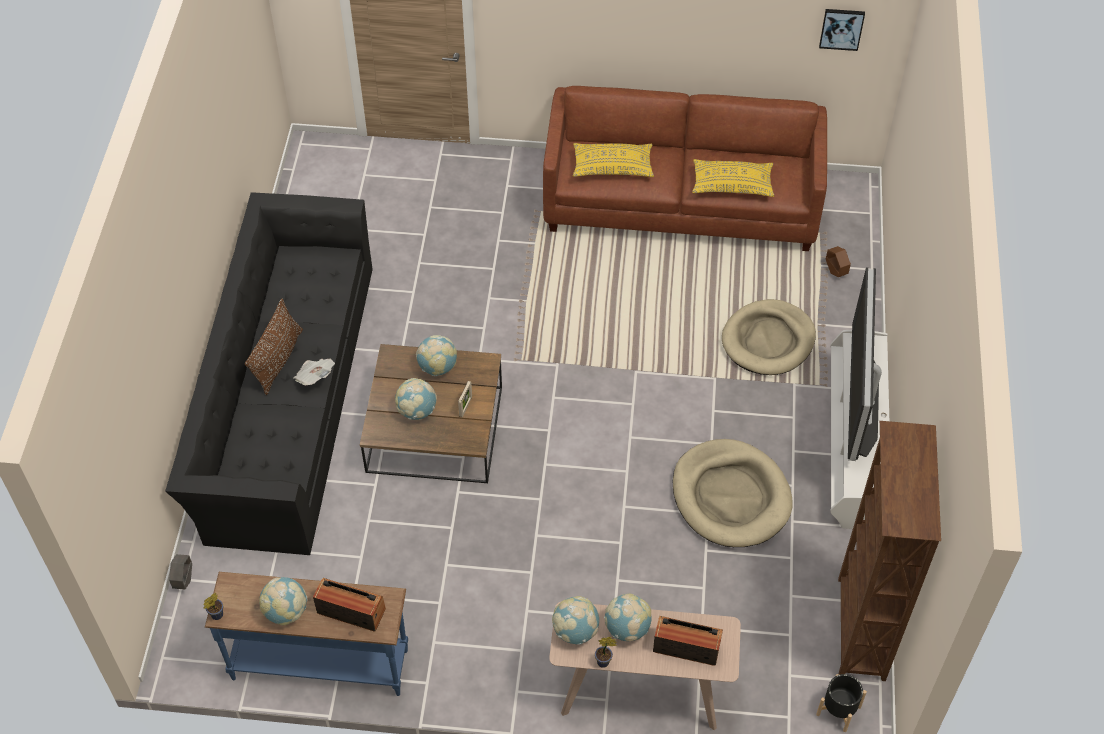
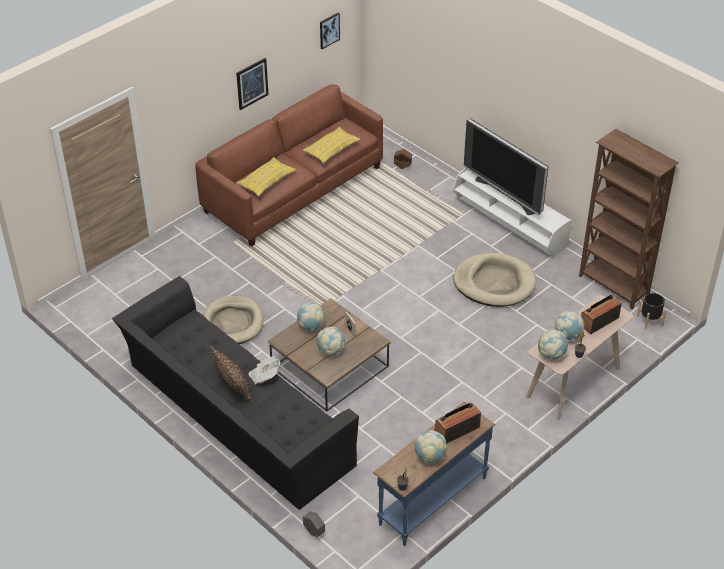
camera: 50 degrees left, 10 degrees down
beige dog bed [722,299,816,375] -> beige dog bed moved to [203,296,264,344]
none -> picture [236,58,269,110]

